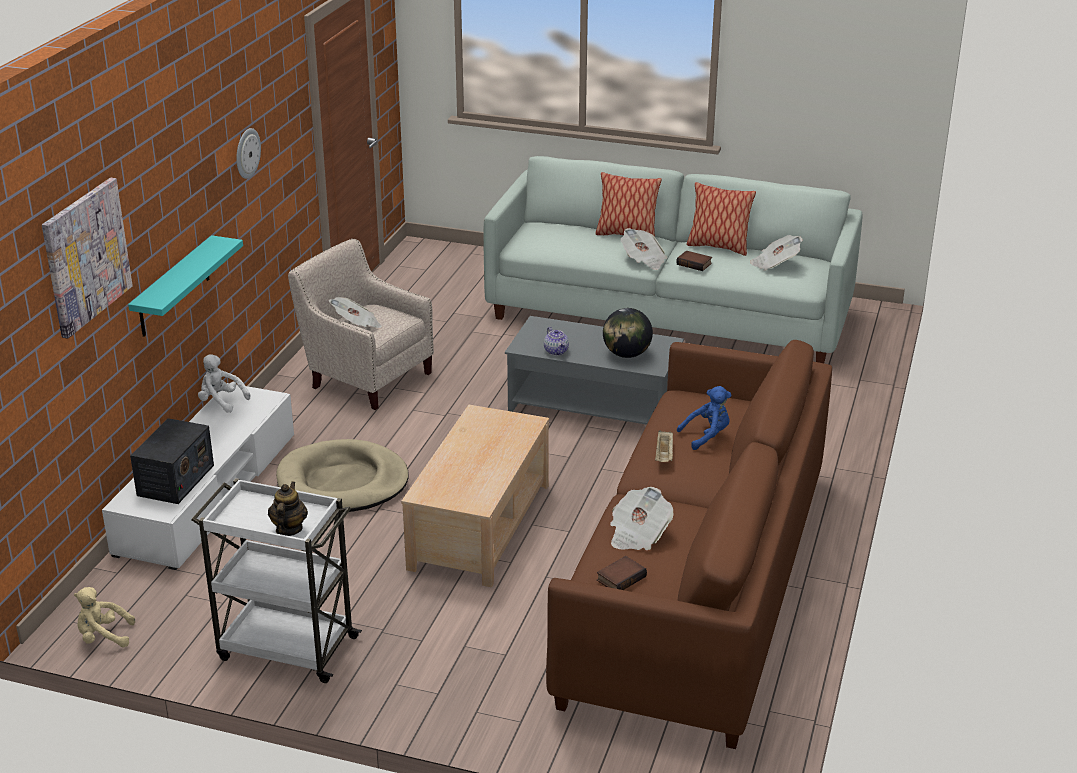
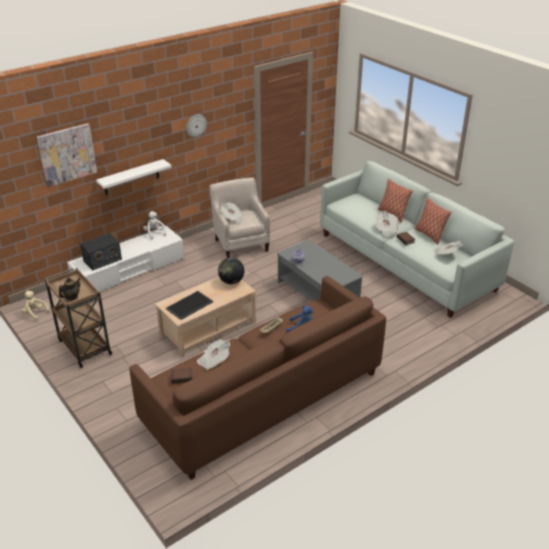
camera: 35 degrees right, 5 degrees up
turquoise shelf [128,235,243,337] -> white shelf [96,159,172,195]
white cart [191,478,362,683] -> brown cart [45,268,112,368]
beige dog bed [276,439,409,512] -> none
globe [603,308,653,358] -> globe moved to [218,258,244,284]
none -> tray [166,291,213,320]

